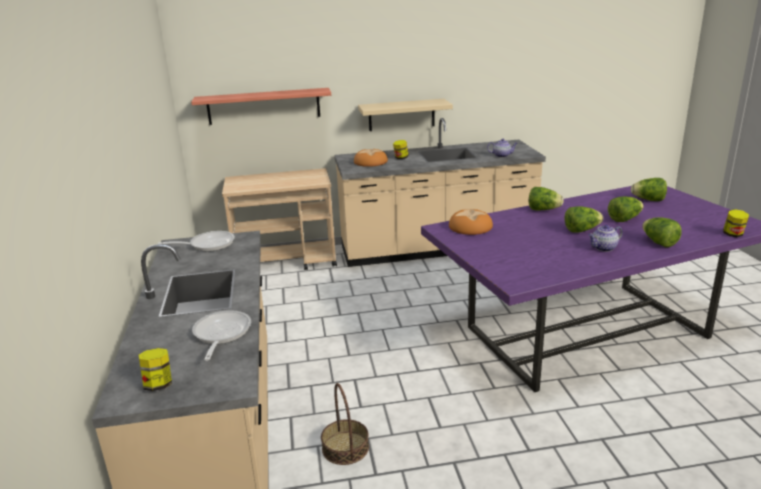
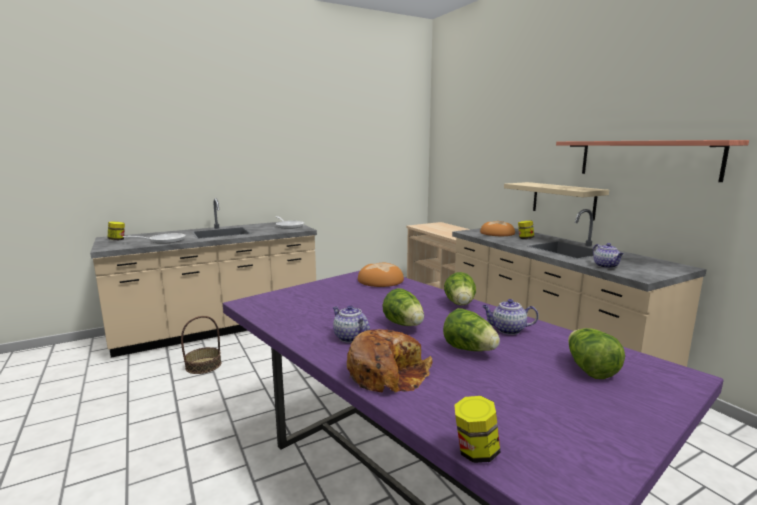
camera: 70 degrees right, 10 degrees down
shelf [191,88,331,125] -> shelf moved to [556,140,749,182]
lettuce [642,217,682,247] -> bread [347,329,432,393]
none -> teapot [482,299,539,335]

